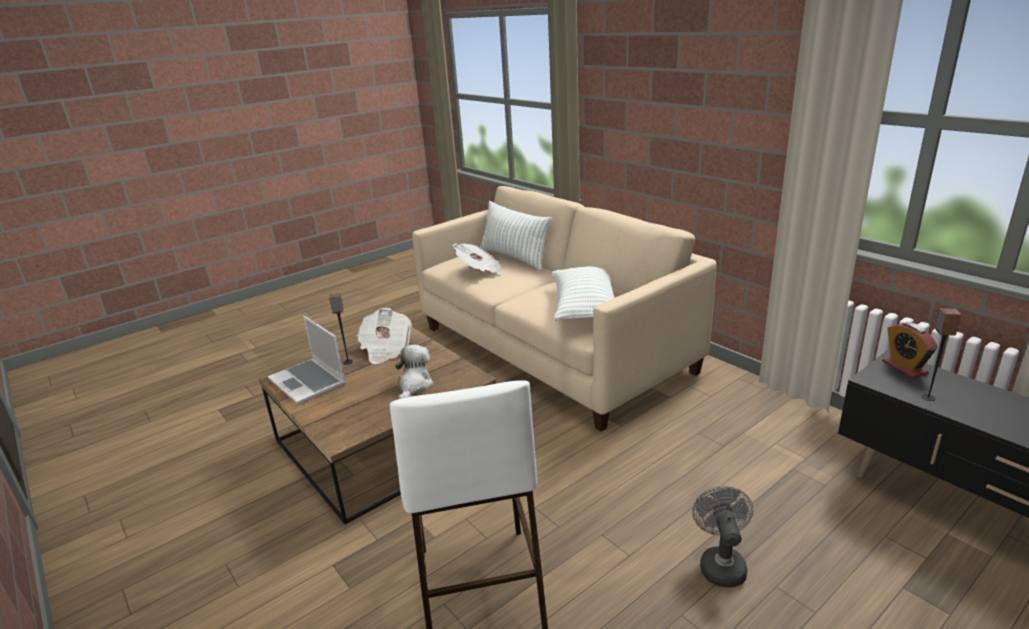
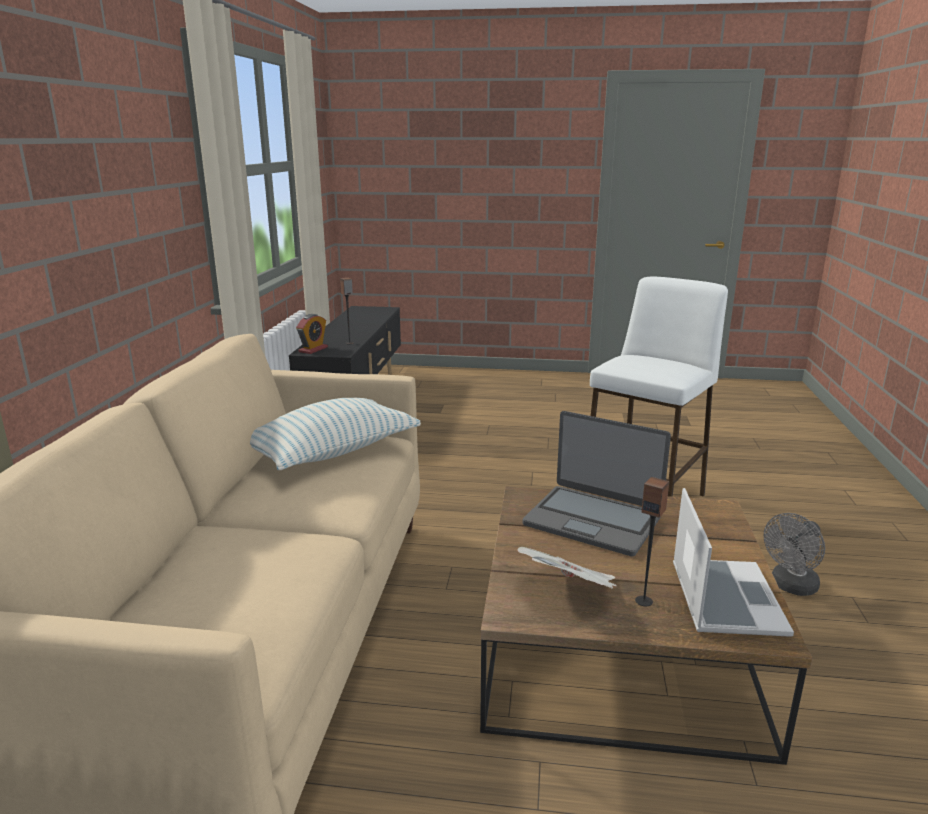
camera: 135 degrees left, 5 degrees down
plush toy [395,344,434,399] -> laptop [522,411,671,557]
newspaper [453,244,502,274] -> none
pillow [480,201,552,271] -> none
grey fan [692,486,753,588] -> grey fan moved to [763,513,825,596]

